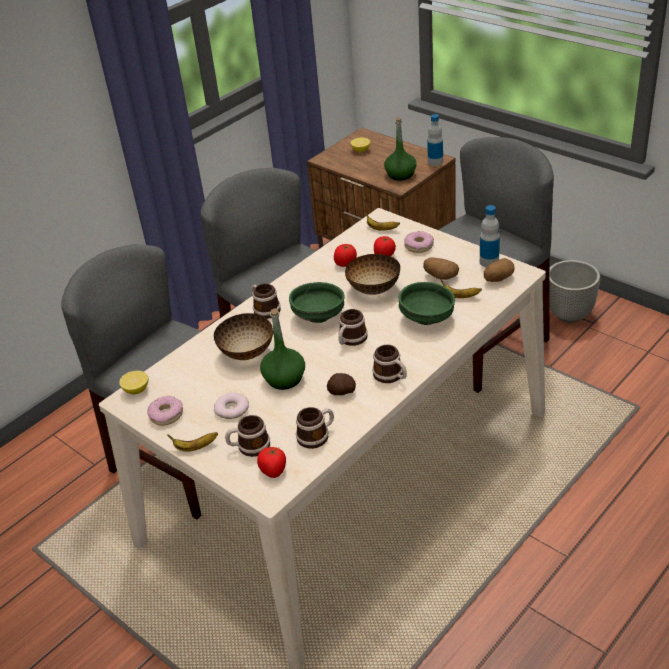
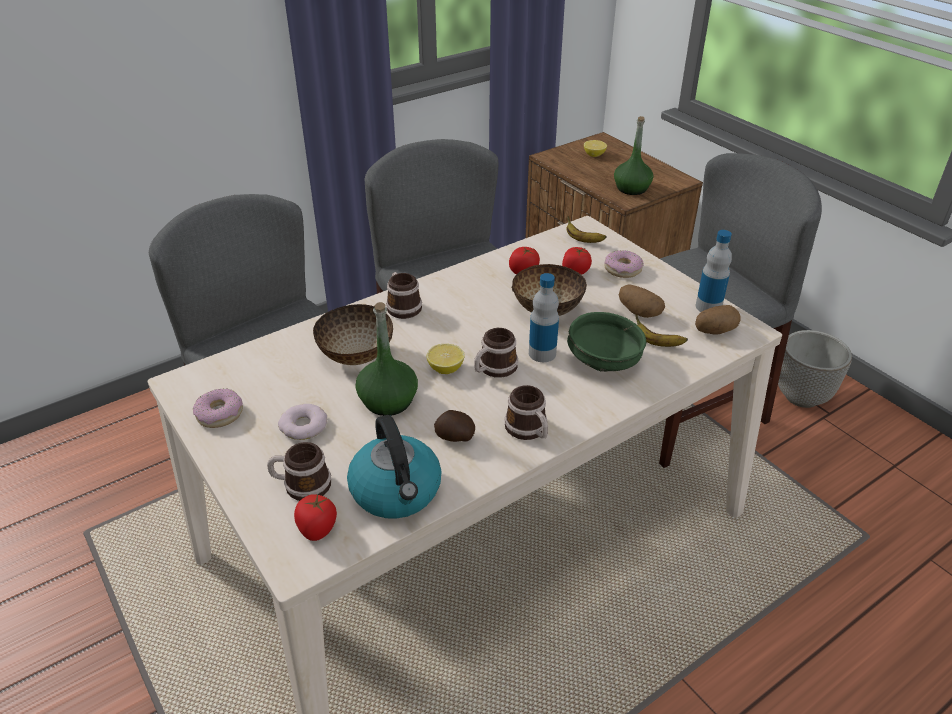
camera: 10 degrees right, 0 degrees up
lemon [119,371,148,395] -> lemon moved to [427,344,465,374]
banana [167,432,218,452] -> none
green bowl [289,282,345,323] -> none
mug [296,407,334,449] -> kettle [347,415,442,519]
bottle [427,114,443,166] -> bottle moved to [529,273,559,362]

